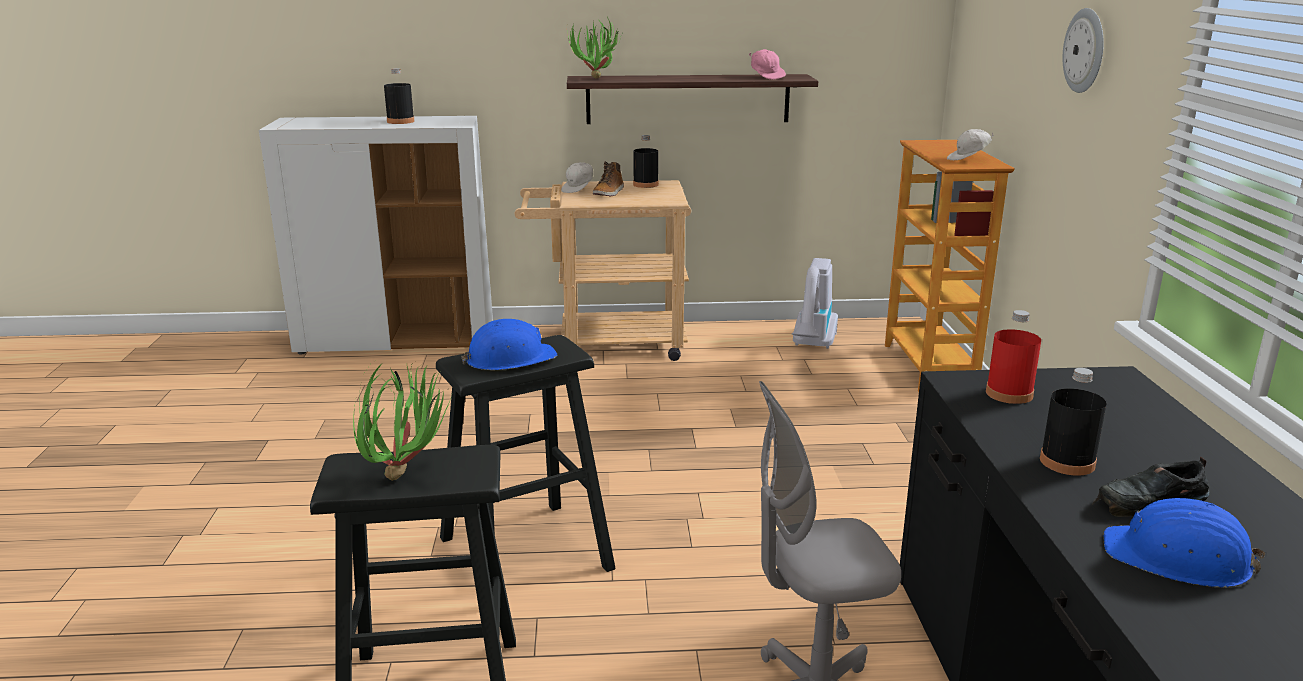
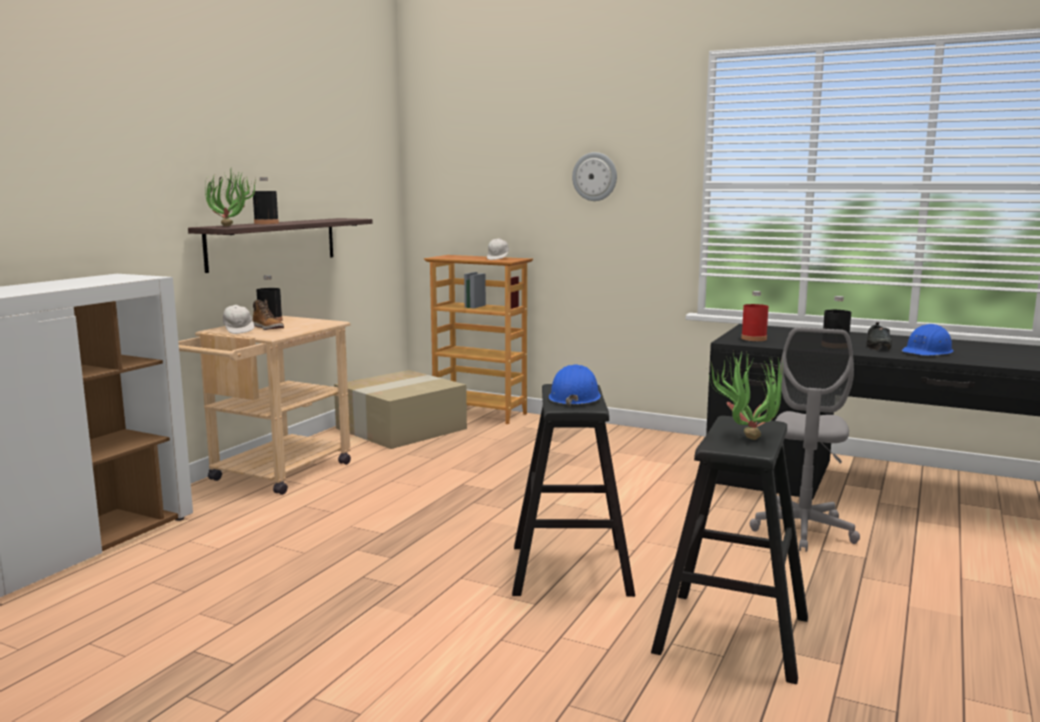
camera: 60 degrees left, 10 degrees down
black bottle [384,68,414,124] -> black bottle moved to [253,177,279,224]
pink cap [749,49,786,79] -> none
vacuum cleaner [792,258,838,349] -> cardboard box [334,370,467,449]

